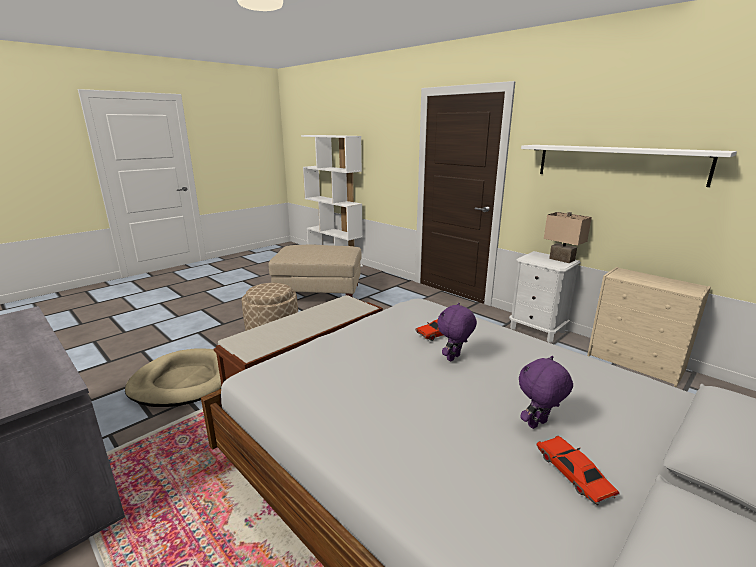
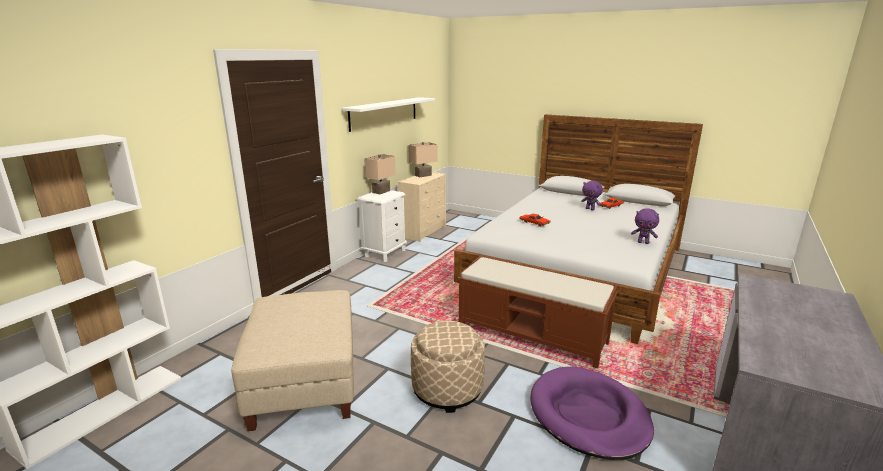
camera: 105 degrees left, 0 degrees up
beige dog bed [125,349,222,407] -> purple dog bed [530,366,654,460]
purple plush toy [437,303,477,361] -> purple plush toy moved to [631,208,659,244]
none -> beige table lamp [409,142,437,178]

